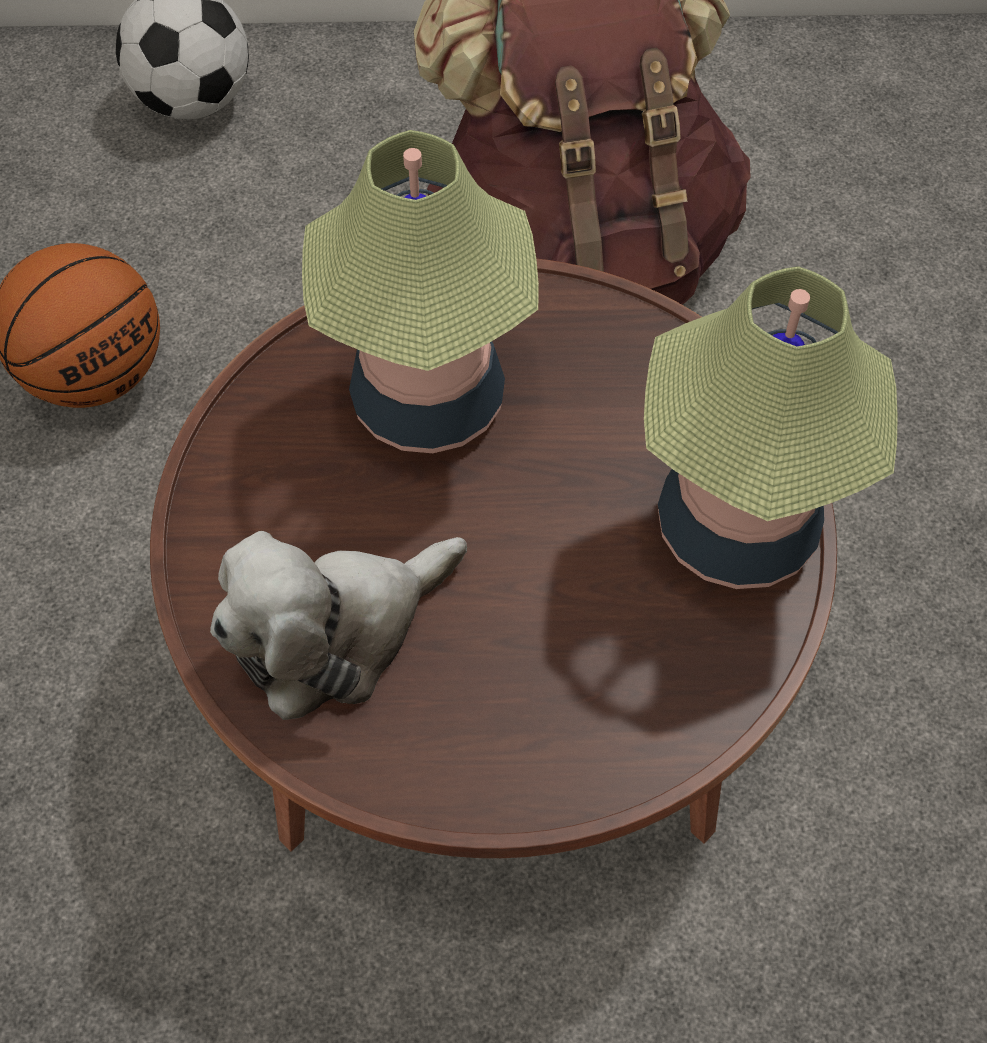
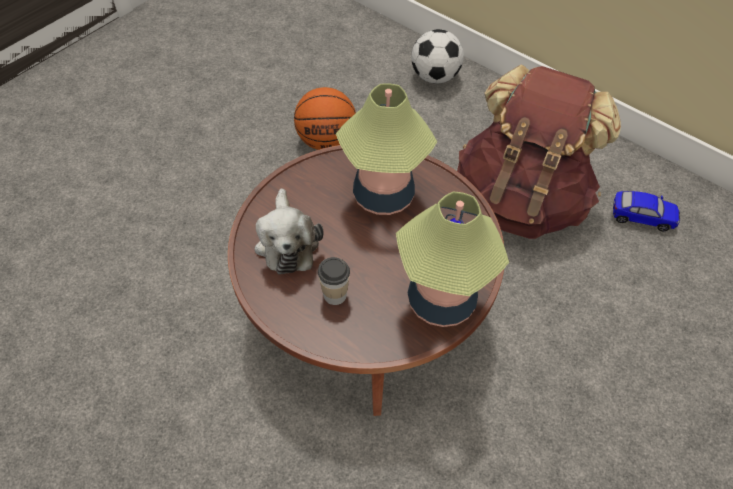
camera: 40 degrees right, 5 degrees down
plush toy [210,531,467,720] -> plush toy turned 105 degrees counterclockwise [254,189,323,274]
none -> cup [318,257,350,305]
none -> toy car [613,191,680,232]

